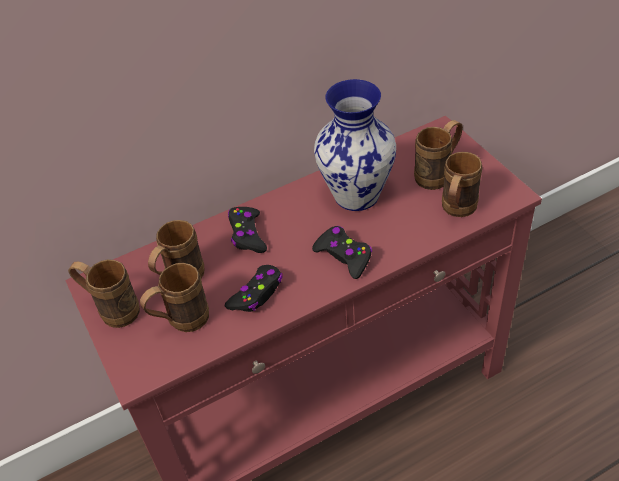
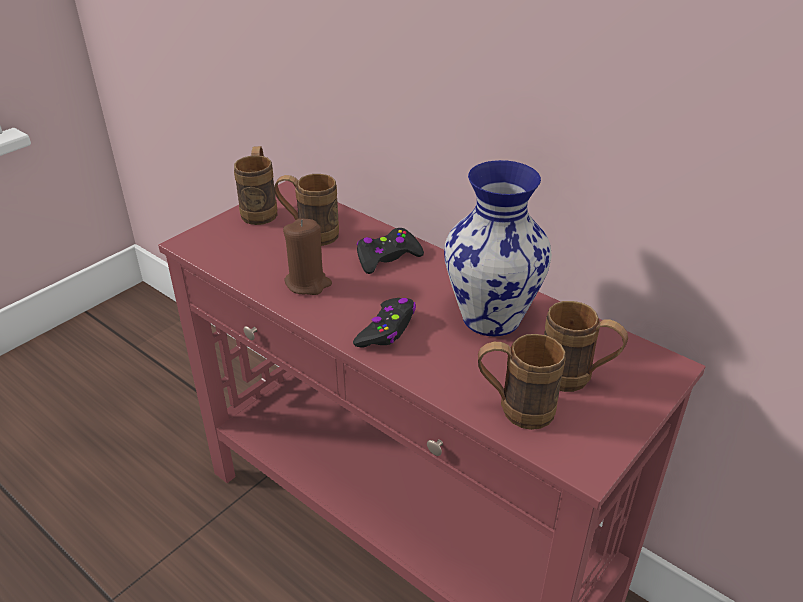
camera: 65 degrees right, 10 degrees down
brown mug [140,263,209,332] -> none
black game controller [225,265,283,312] -> brown candle [283,218,332,295]

